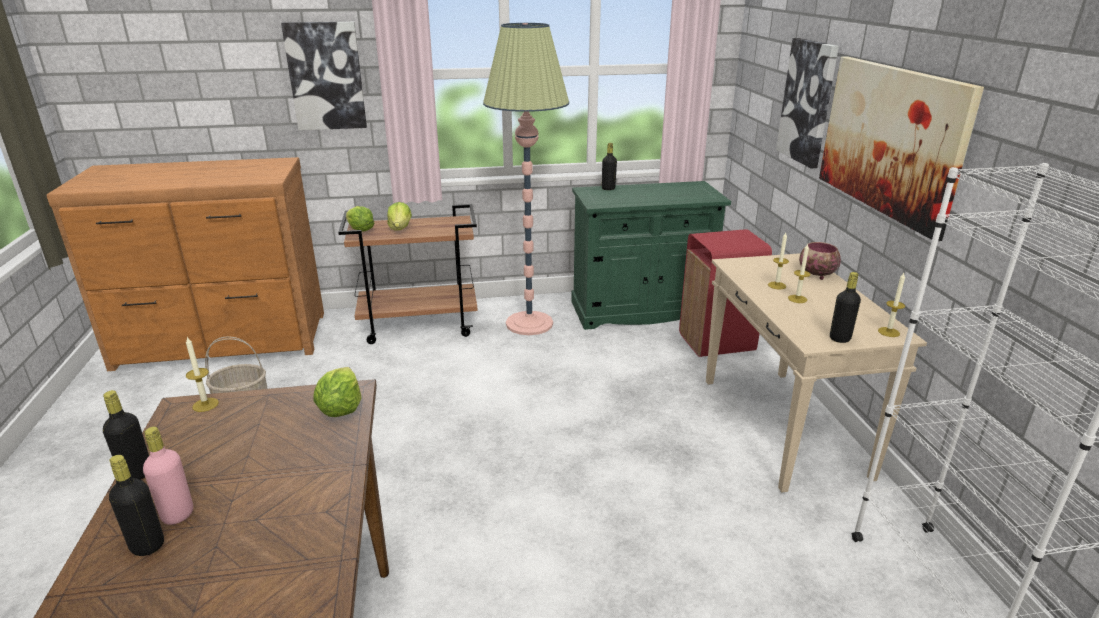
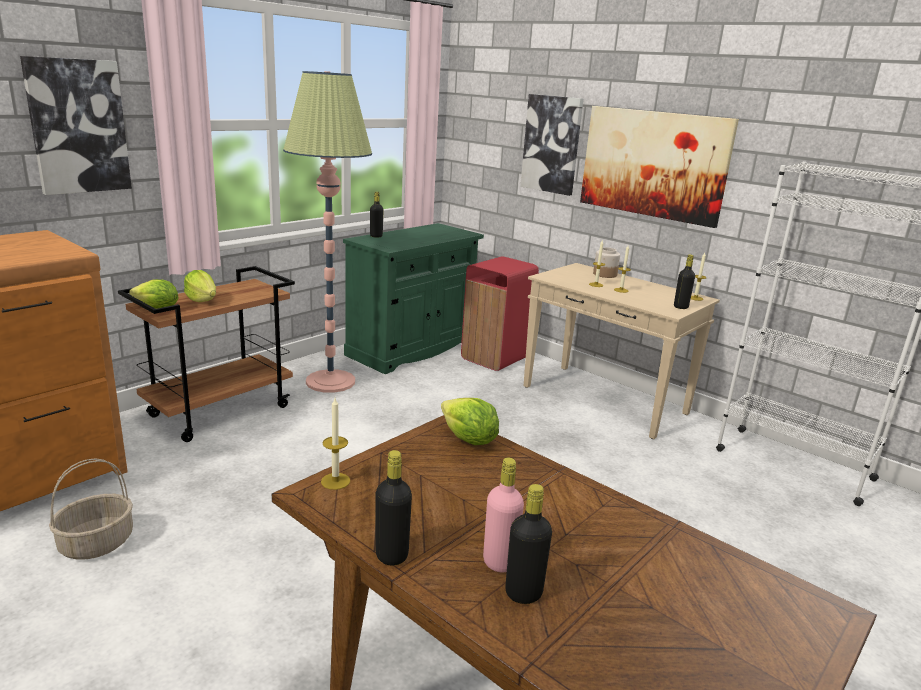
camera: 40 degrees left, 5 degrees down
bowl [799,242,841,280] -> jar [593,247,620,278]

